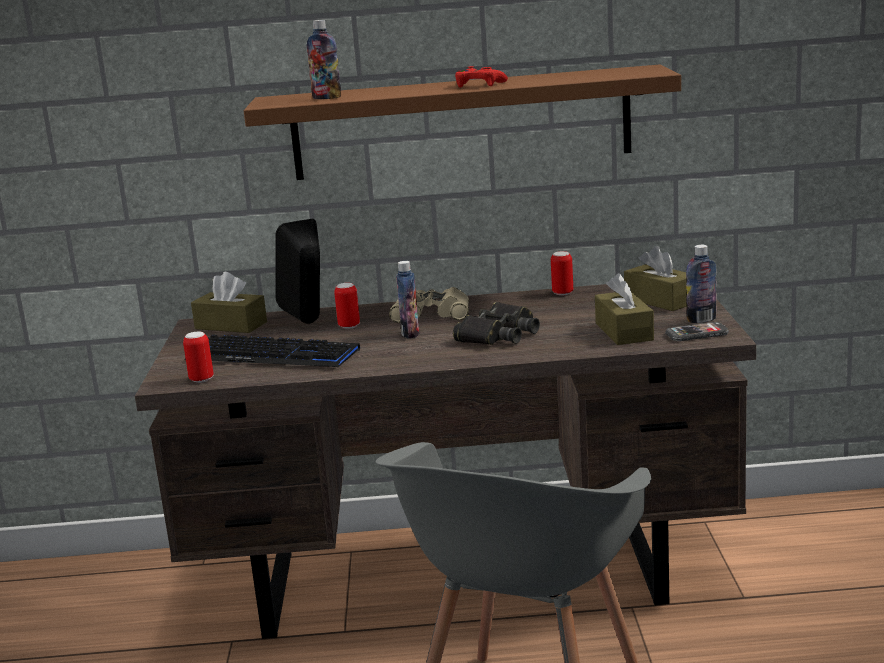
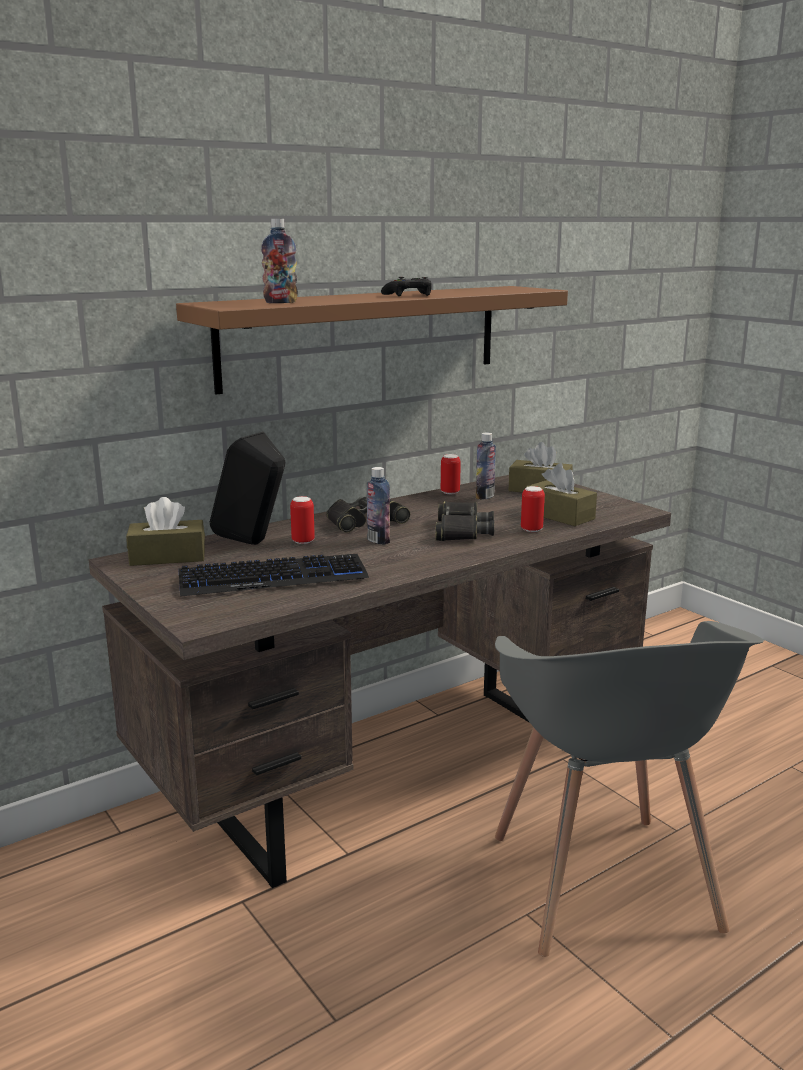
camera: 35 degrees left, 0 degrees up
can [183,332,214,383] -> can moved to [521,486,545,532]
beige binoculars [389,287,469,323] -> black binoculars [326,497,410,533]
red game controller [455,66,508,87] -> black game controller [381,277,432,296]
phone [665,322,729,341] -> none
bottle [686,245,717,323] -> bottle moved to [476,432,496,500]

